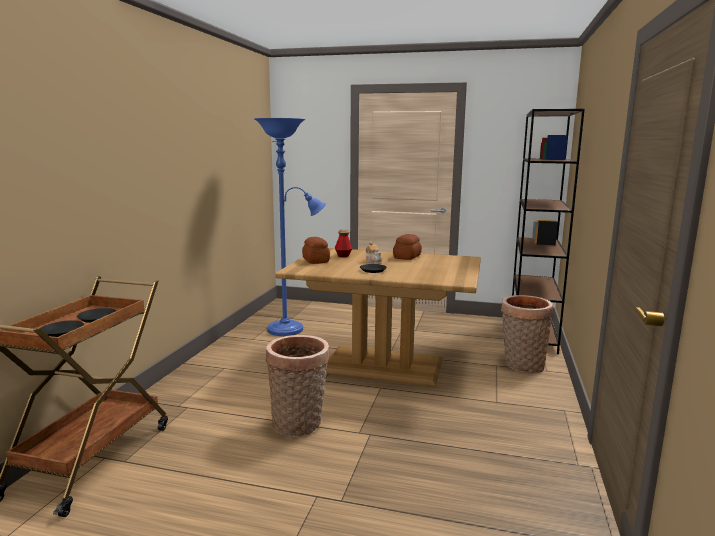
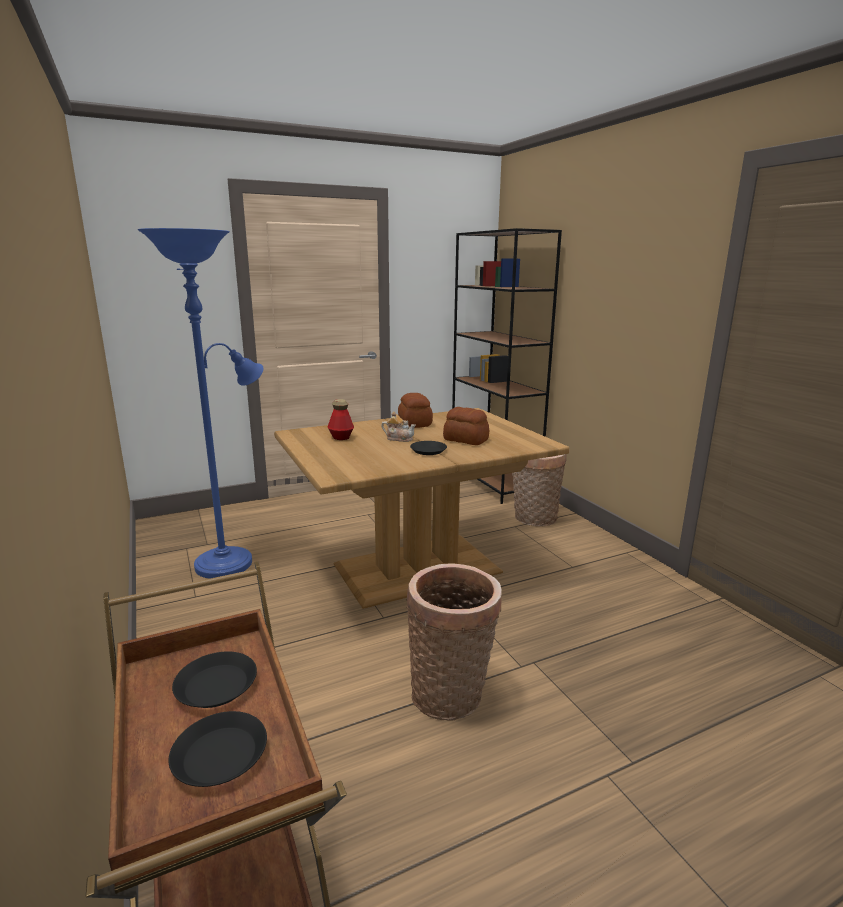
camera: 40 degrees left, 5 degrees up
bread [302,237,330,264] -> bread moved to [443,407,489,445]

